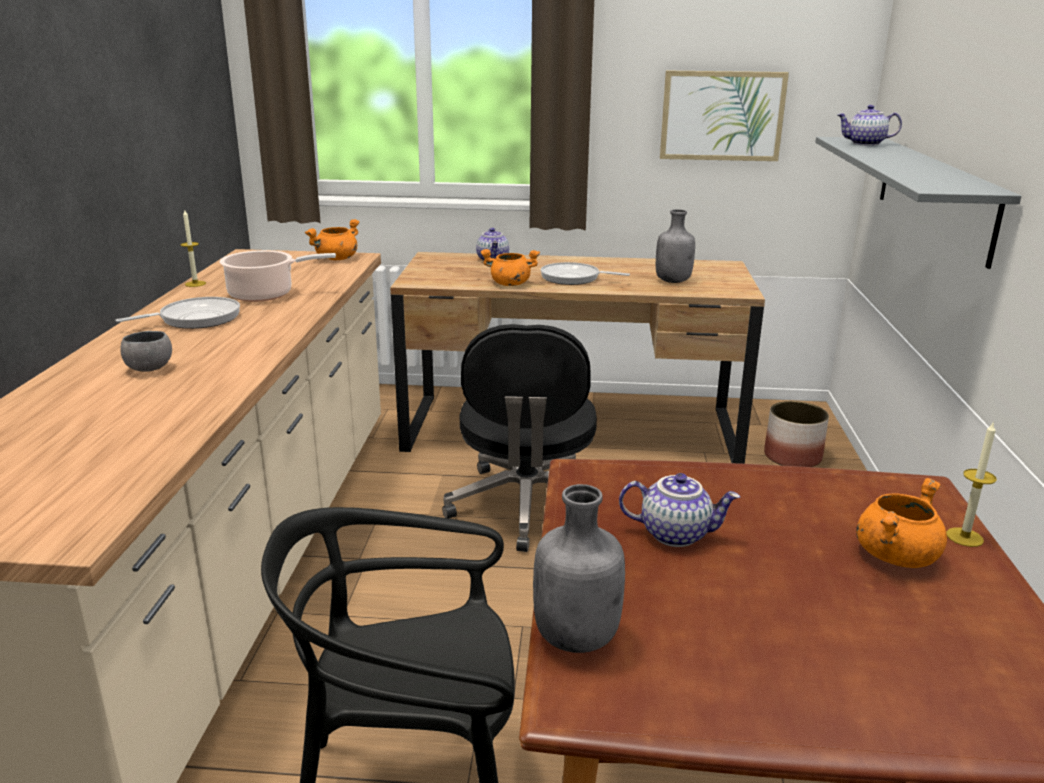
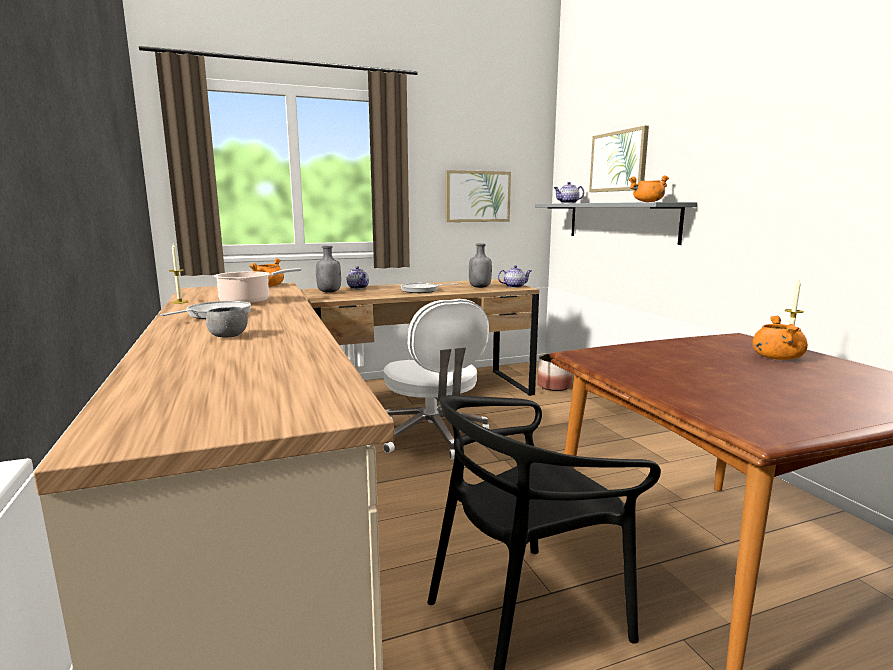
camera: 25 degrees left, 10 degrees down
black office chair [442,324,597,552] -> white office chair [383,299,489,460]
orange cooking pot [480,249,540,286] -> orange cooking pot moved to [628,176,669,202]
grey bottle [533,484,625,653] -> grey bottle moved to [316,246,341,293]
teapot [619,473,740,547] -> teapot moved to [498,265,531,288]
none -> picture [589,126,649,192]

